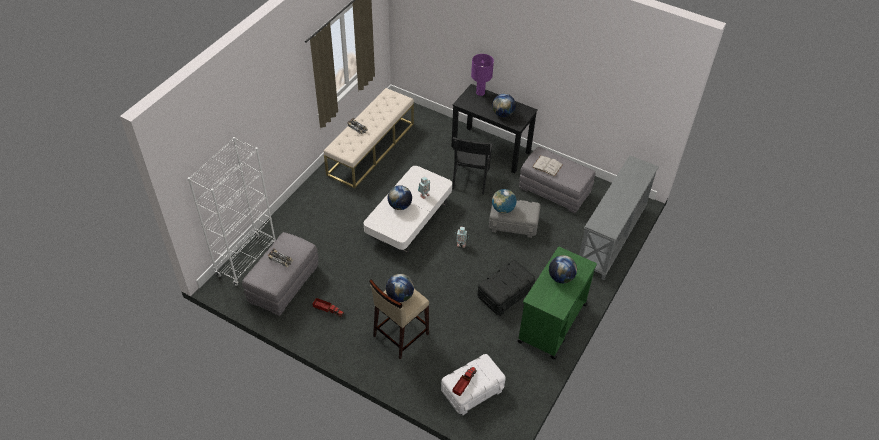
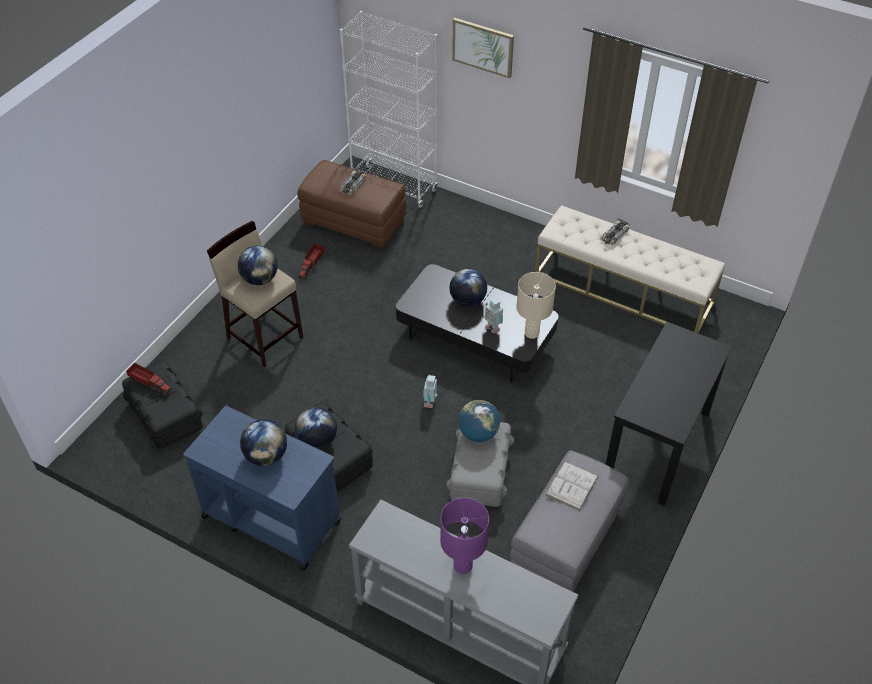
camera: 90 degrees right, 0 degrees up
grey ottoman [242,232,319,316] -> brown ottoman [297,160,406,249]
white coffee table [364,166,452,253] -> black coffee table [396,264,559,383]
white storage box [441,354,506,415] -> black storage box [122,362,203,450]
black chair [452,137,493,194] -> none
purple table lamp [471,54,494,96] -> purple table lamp moved to [440,498,489,574]
globe [492,93,516,117] -> globe moved to [295,407,337,449]
green cart [517,247,597,359] -> blue cart [183,406,341,571]
none -> picture [452,18,514,78]
none -> beige table lamp [516,272,556,339]

